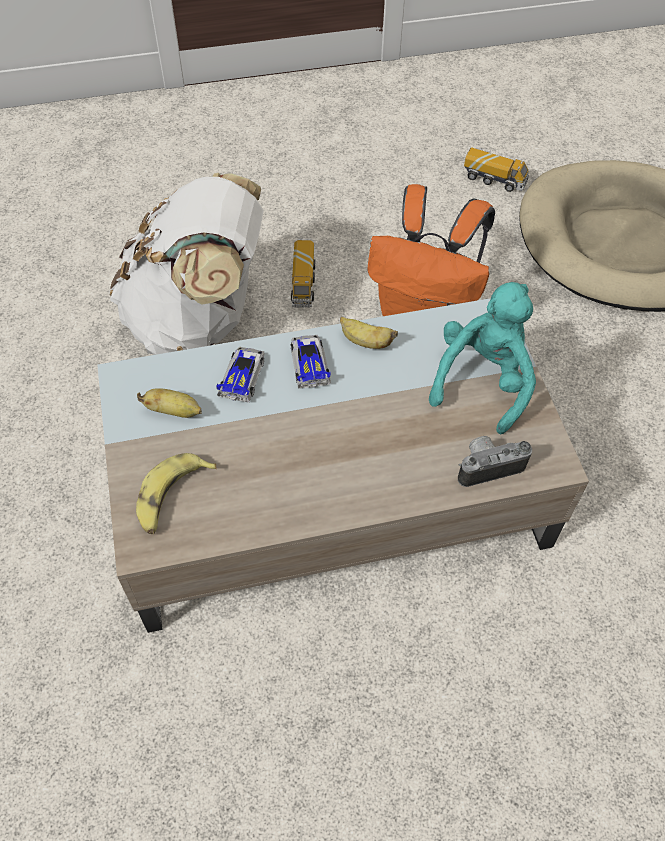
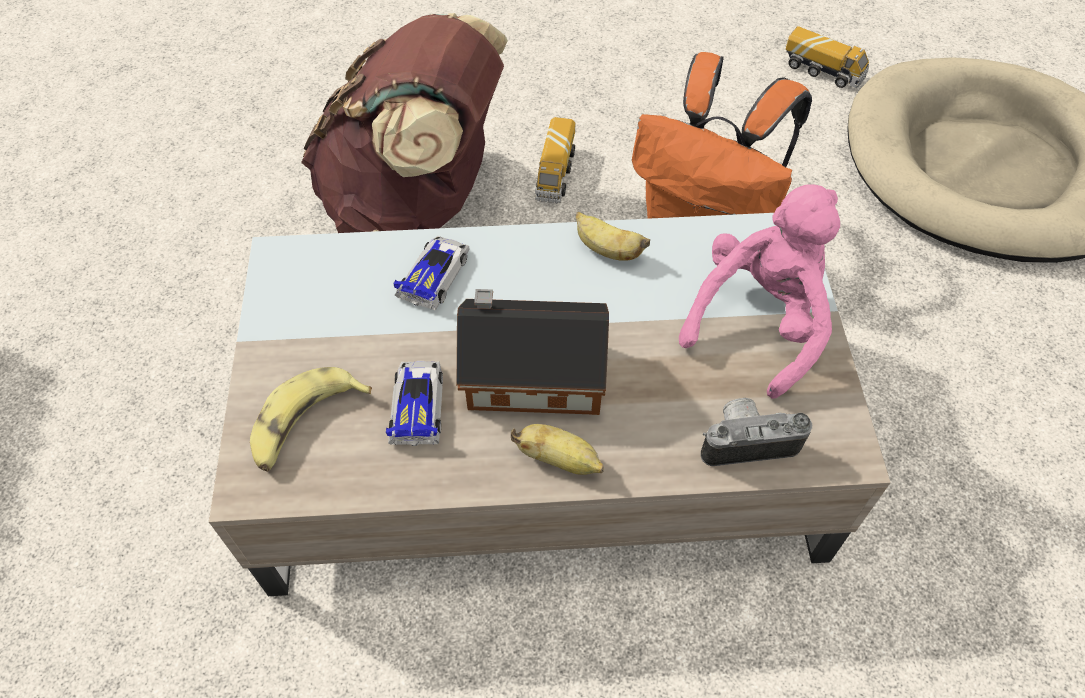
camera: 10 degrees right, 0 degrees up
white backpack [110,173,264,355] -> brown backpack [301,13,508,233]
banana [137,388,202,418] -> banana moved to [511,424,604,475]
toy car [291,335,331,389] -> toy car moved to [386,361,443,446]
turquoise plush toy [429,282,536,434] -> pink plush toy [679,184,840,399]
none -> toy house [456,289,609,415]

